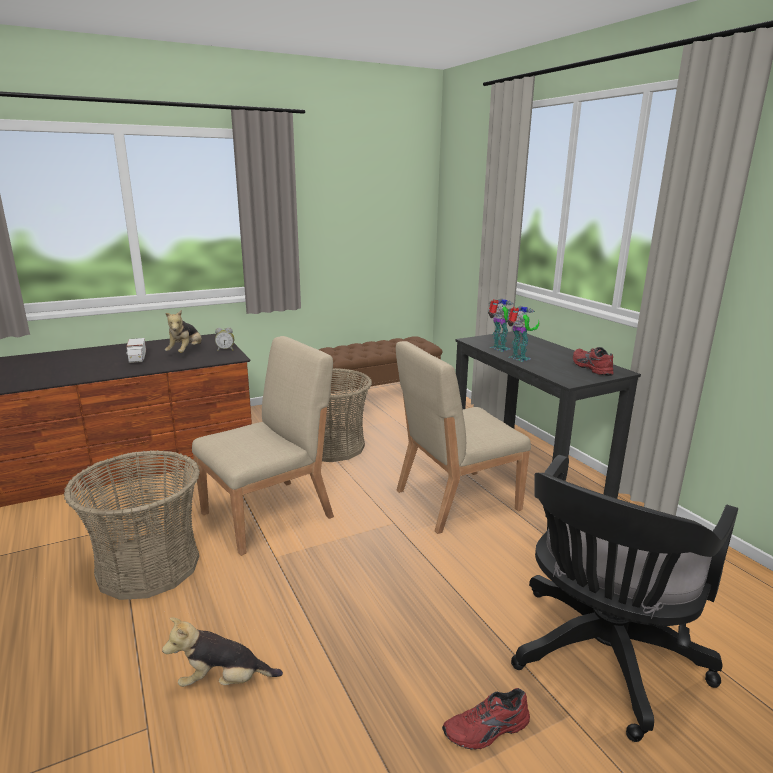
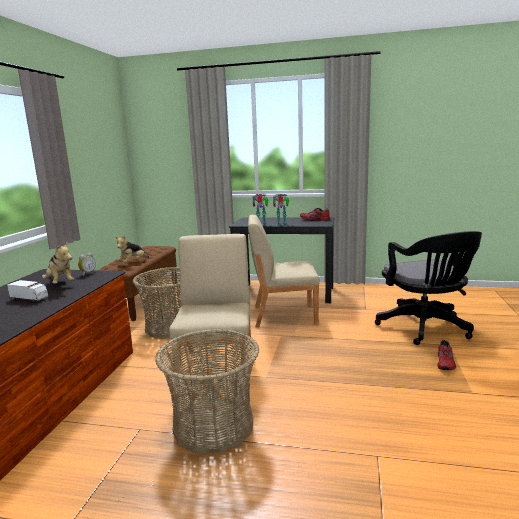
camera: 50 degrees left, 5 degrees down
plush toy [162,618,283,687] -> plush toy moved to [115,235,149,263]
beige chair [396,341,531,534] -> beige chair turned 75 degrees clockwise [248,215,320,327]

